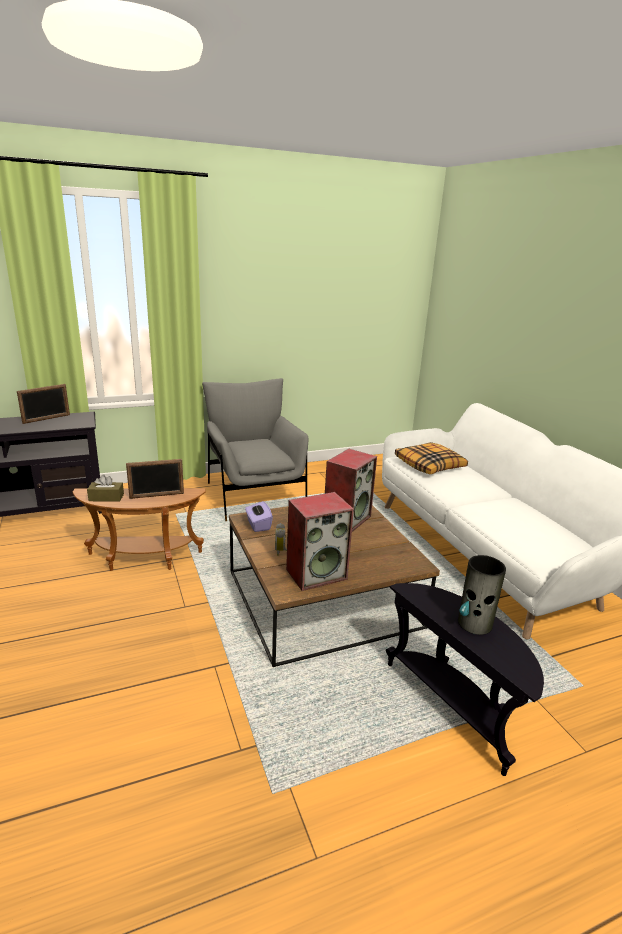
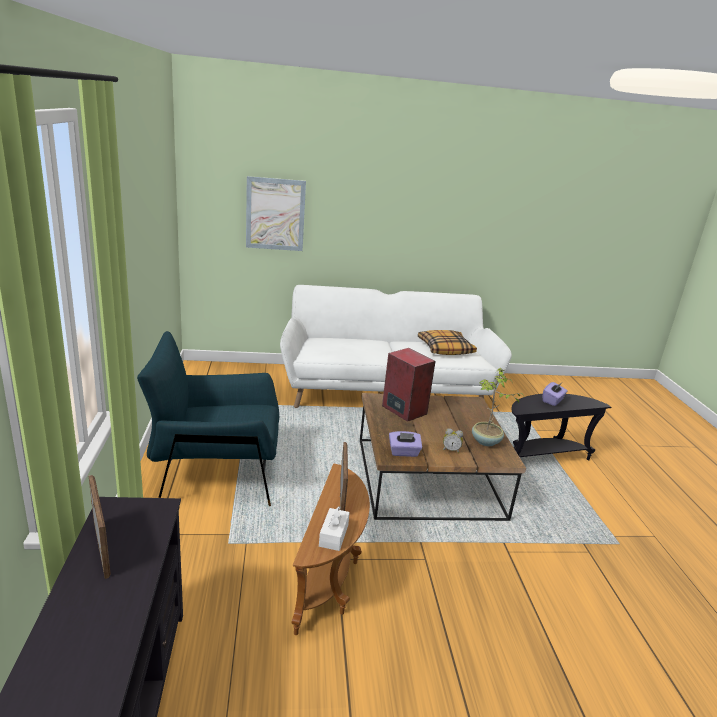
camera: 75 degrees left, 0 degrees up
brown tissue box [87,474,124,501] -> white tissue box [319,506,350,551]
grey armchair [202,378,308,521] -> blue armchair [137,331,279,506]
speaker [286,492,354,591] -> potted plant [472,368,524,446]
pillow [395,442,468,474] -> pillow moved to [418,330,477,355]
vase [458,555,506,635] -> purple tissue box [543,382,568,406]
none -> picture [246,176,306,251]

